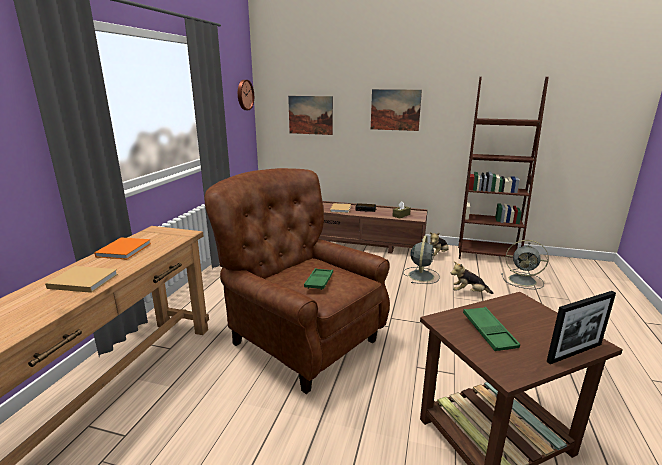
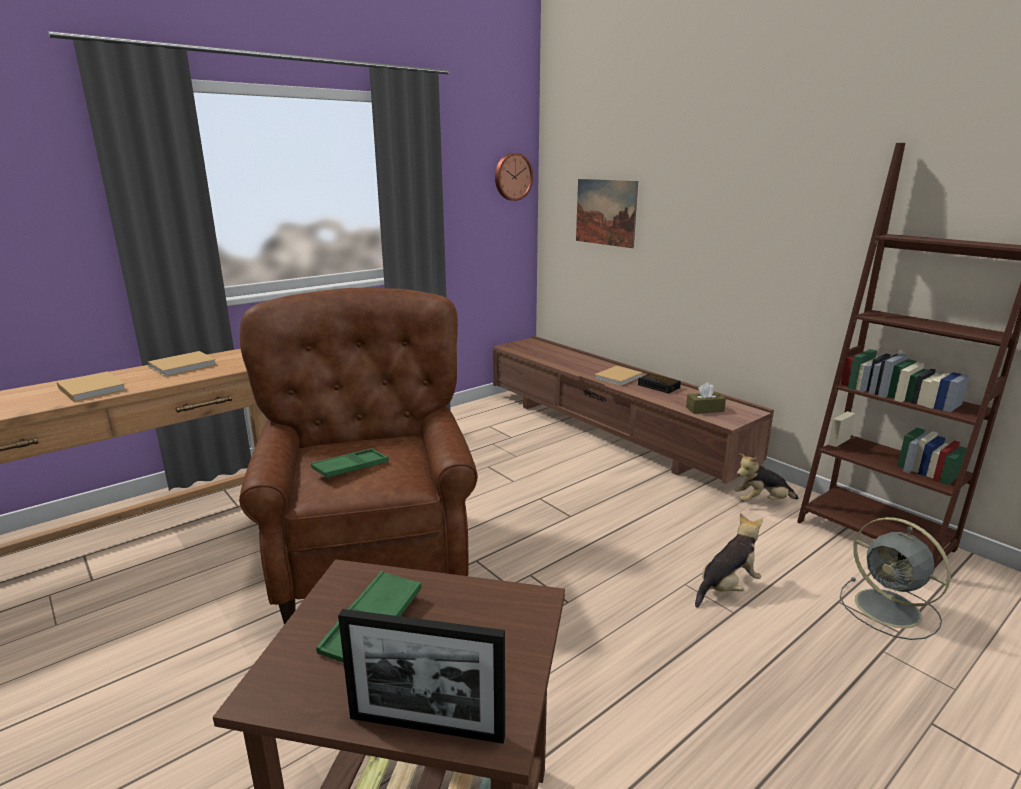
camera: 35 degrees right, 0 degrees up
orange book [94,237,151,260] -> beige book [148,351,217,377]
picture [371,89,422,131] -> none
grey fan [403,235,440,284] -> none
plush toy [451,261,493,294] -> plush toy turned 105 degrees clockwise [695,513,763,608]

